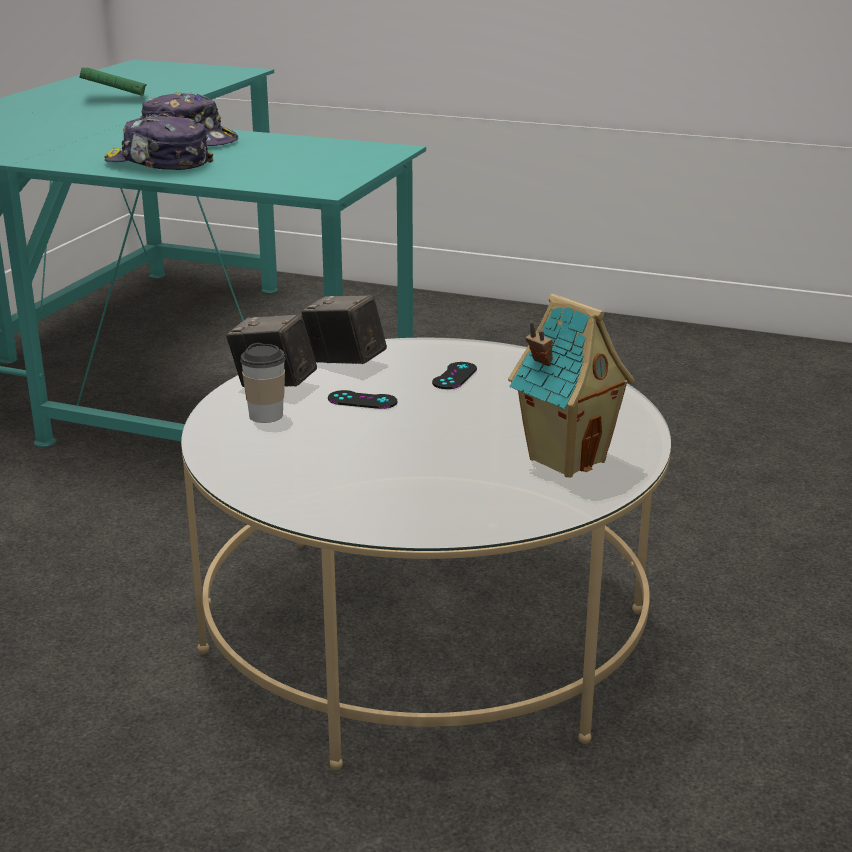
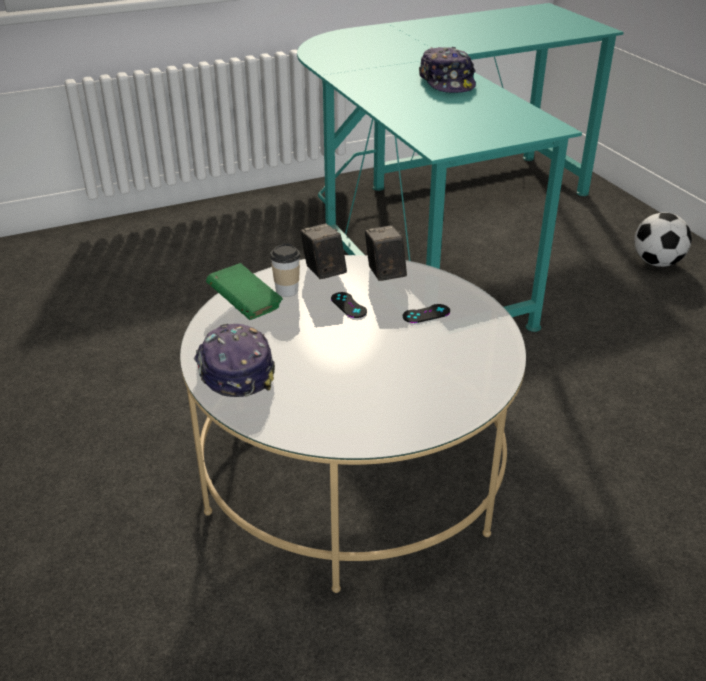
camera: 45 degrees right, 10 degrees up
green book [79,68,147,96] -> green book moved to [206,263,283,320]
cap [104,113,213,170] -> cap moved to [194,324,275,397]
toy house [508,294,635,478] -> none
none -> football [634,212,692,267]

